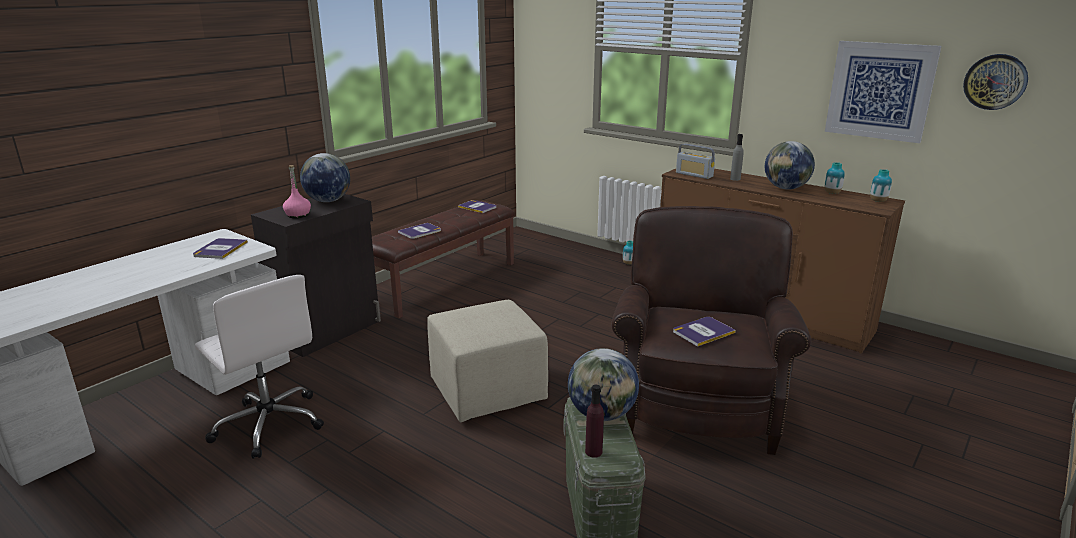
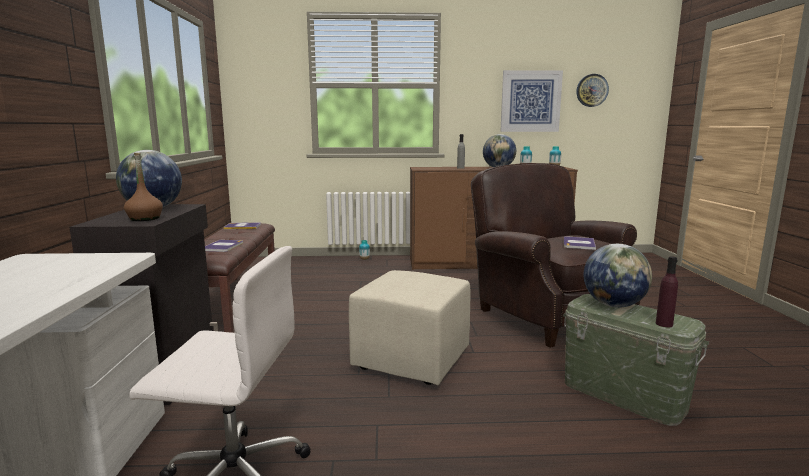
camera: 40 degrees left, 10 degrees down
book [193,238,248,259] -> none
pink bottle [283,165,311,218] -> brown bottle [124,153,163,221]
radio [676,144,715,179] -> none

